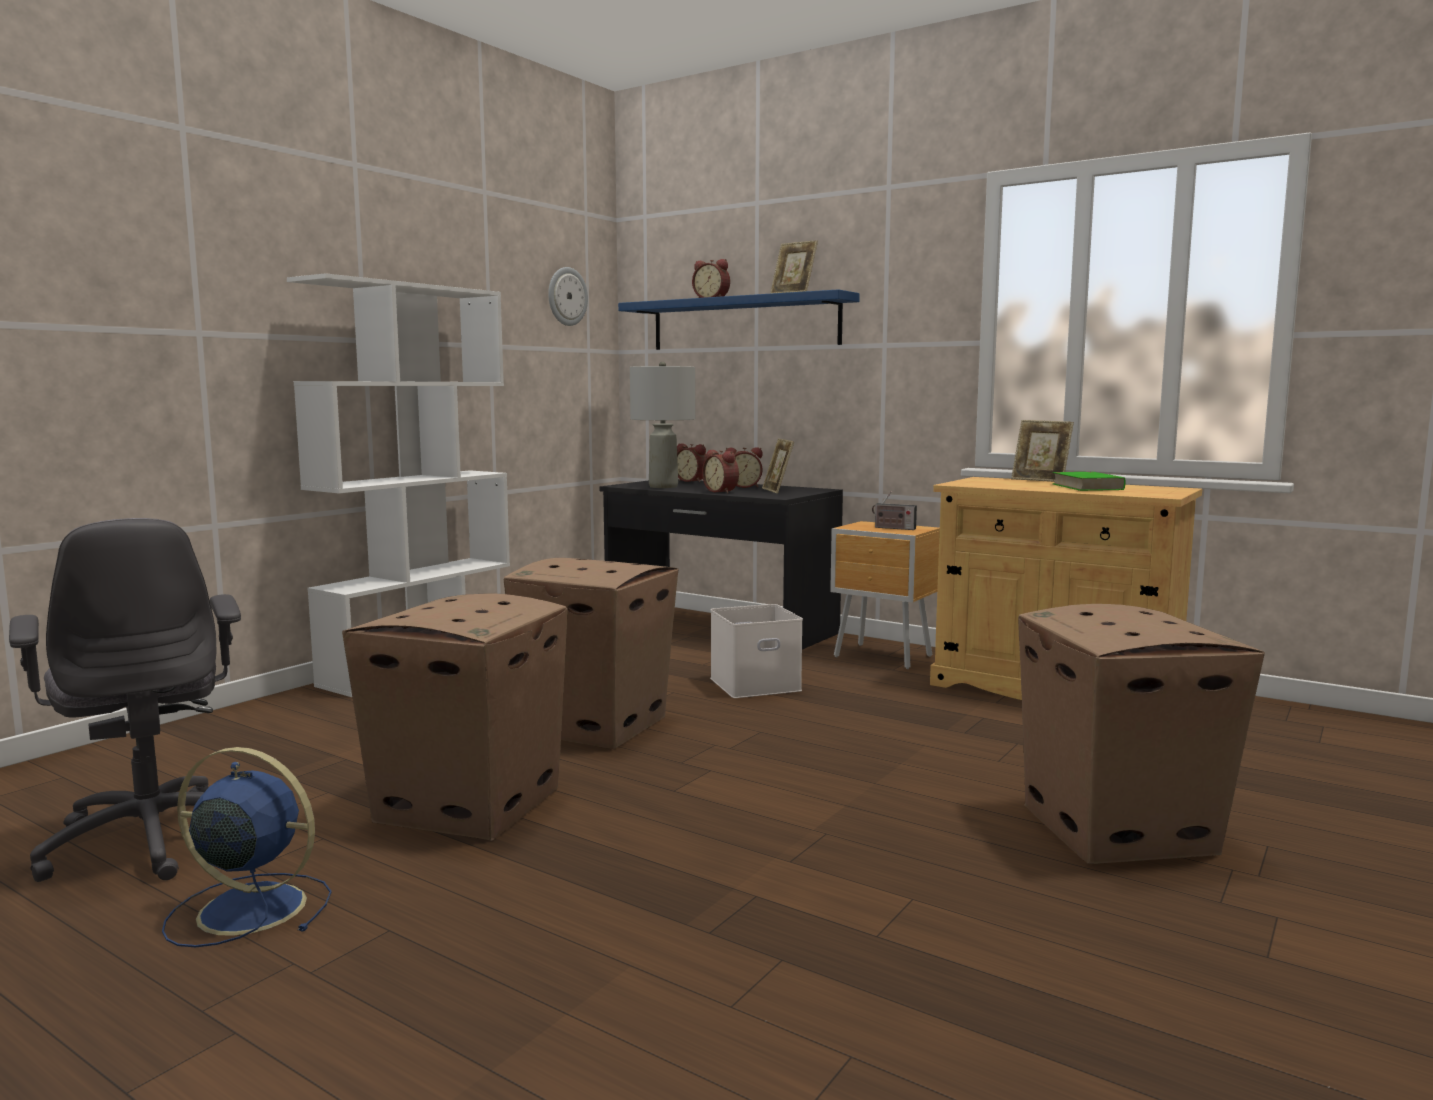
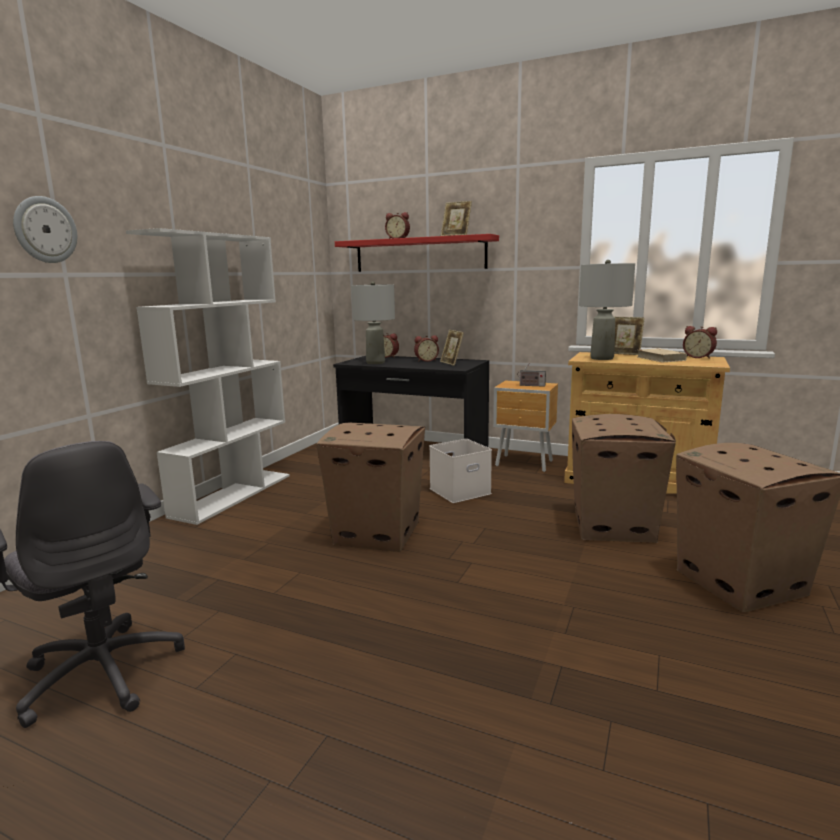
camera: 10 degrees left, 5 degrees up
blue fan [162,747,332,947] -> none
cardboard box [342,594,568,841] -> cardboard box moved to [572,414,676,543]
wall clock [548,267,588,326] -> wall clock moved to [13,196,77,263]
blue shelf [618,289,860,350] -> red shelf [335,234,499,272]
alarm clock [702,450,739,493] -> alarm clock moved to [683,326,717,359]
green book [1052,472,1125,491] -> beige book [638,348,687,363]
none -> grey table lamp [579,260,635,360]

